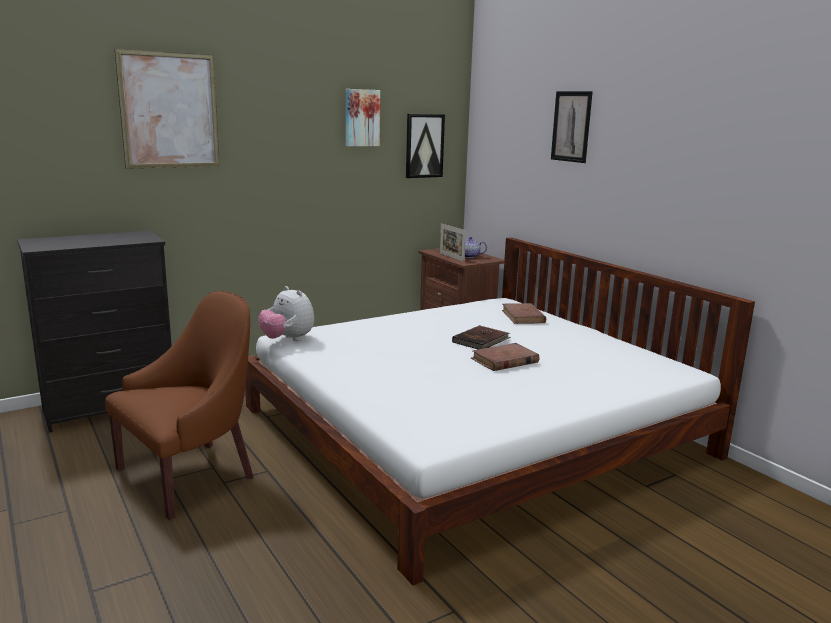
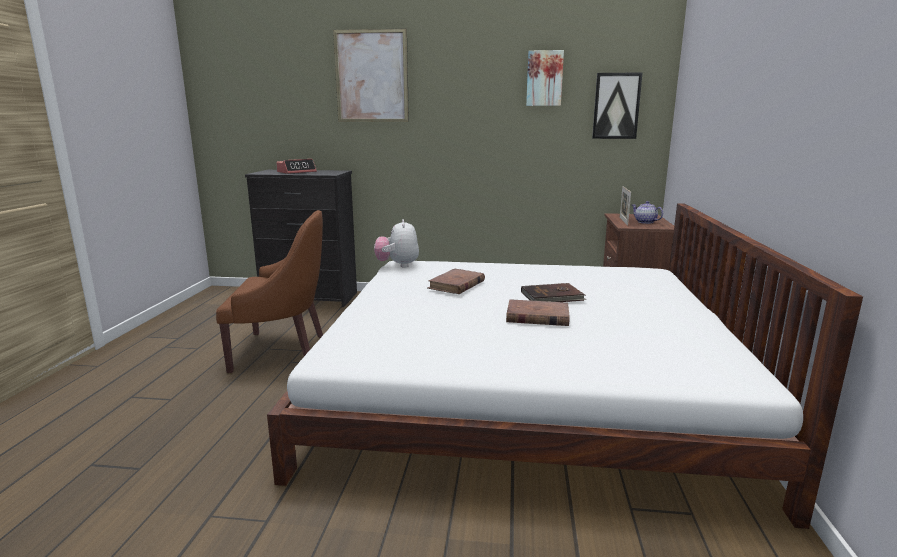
camera: 40 degrees right, 0 degrees up
brown book [502,303,546,324] -> brown book moved to [427,269,485,294]
picture [551,91,593,163] -> none
none -> alarm clock [276,159,317,174]

